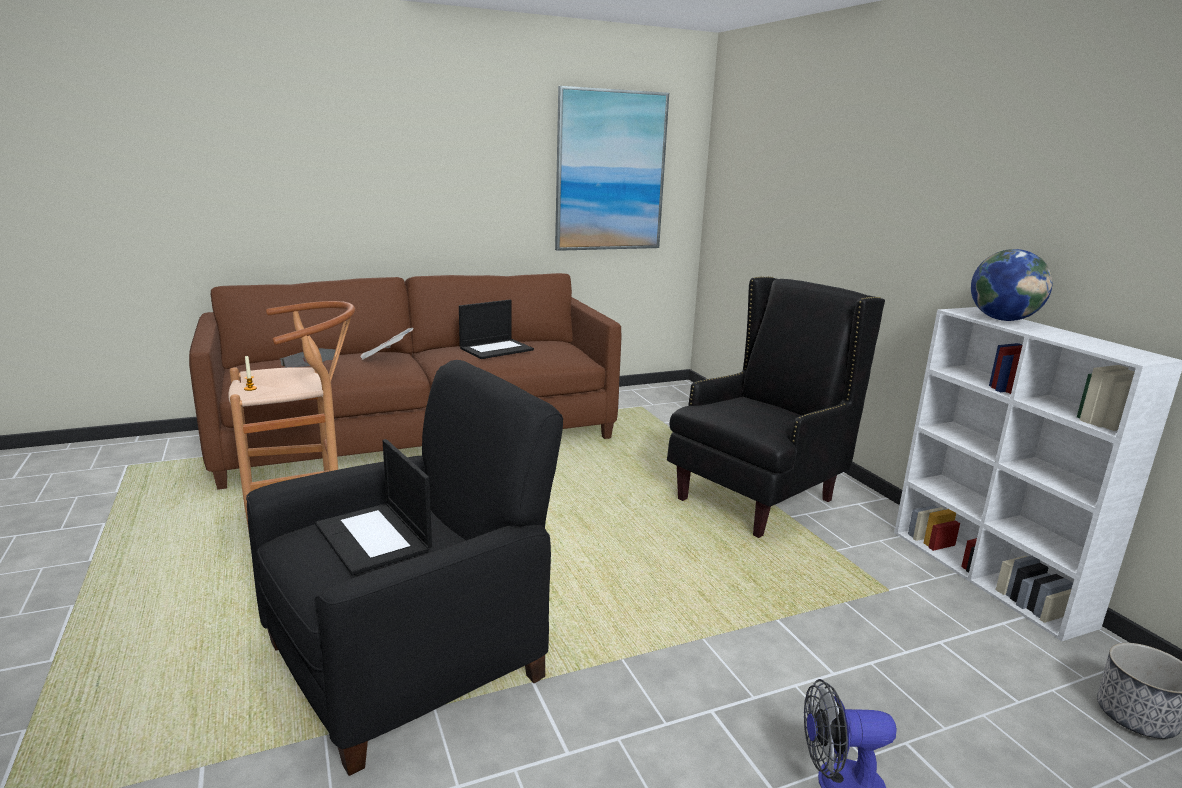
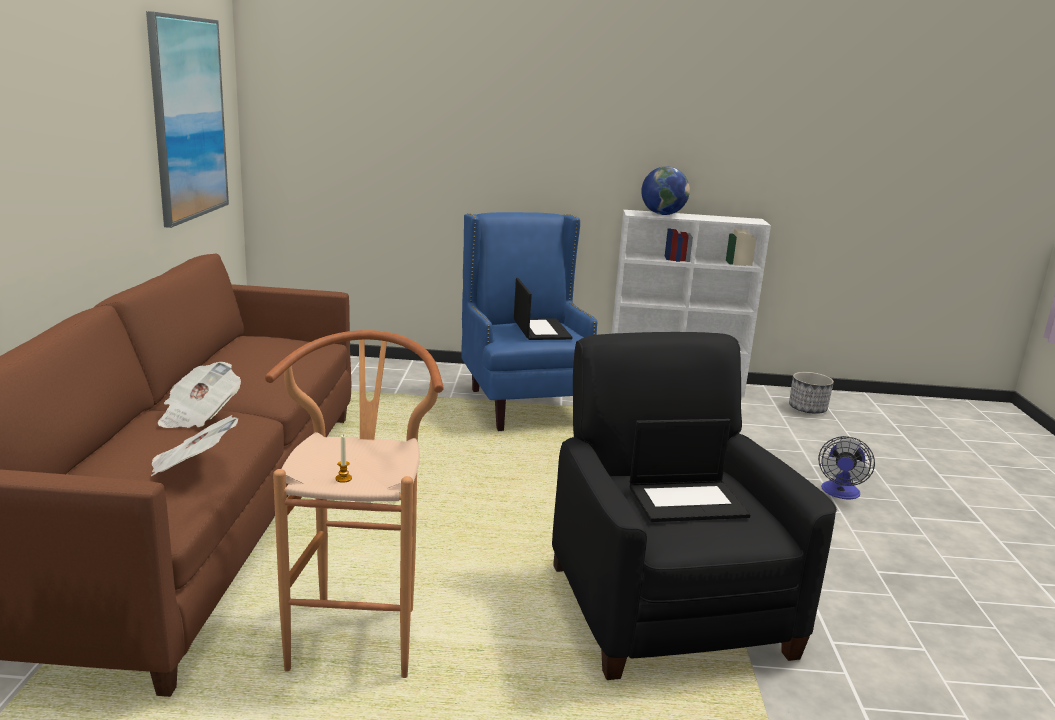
camera: 65 degrees left, 0 degrees up
laptop [459,300,534,359] -> laptop moved to [514,278,572,340]
black armchair [667,276,885,538] -> blue armchair [461,212,598,431]

